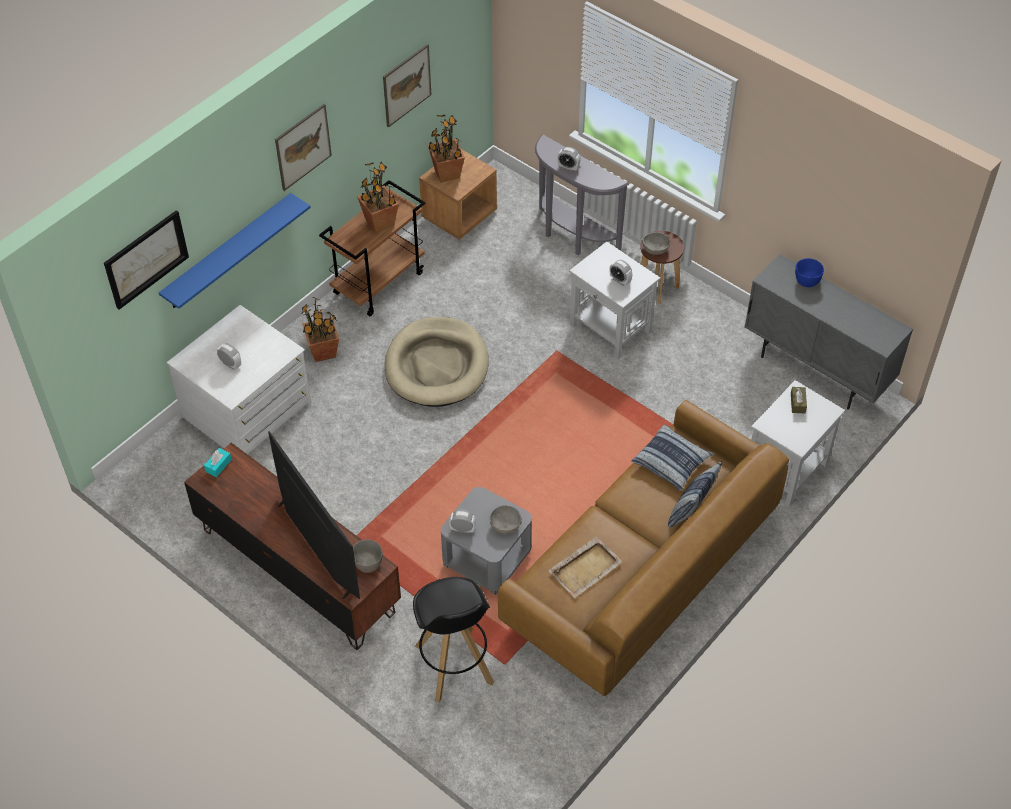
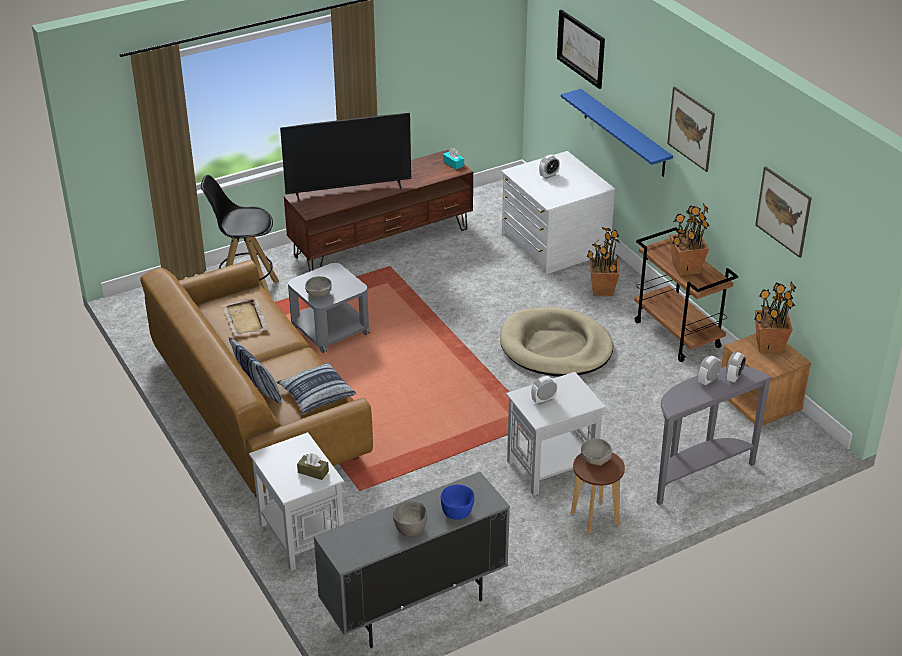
camera: 110 degrees right, 15 degrees down
grey bowl [353,540,383,573] -> grey bowl moved to [393,501,427,537]
alarm clock [449,509,476,534] -> alarm clock moved to [726,352,746,383]

